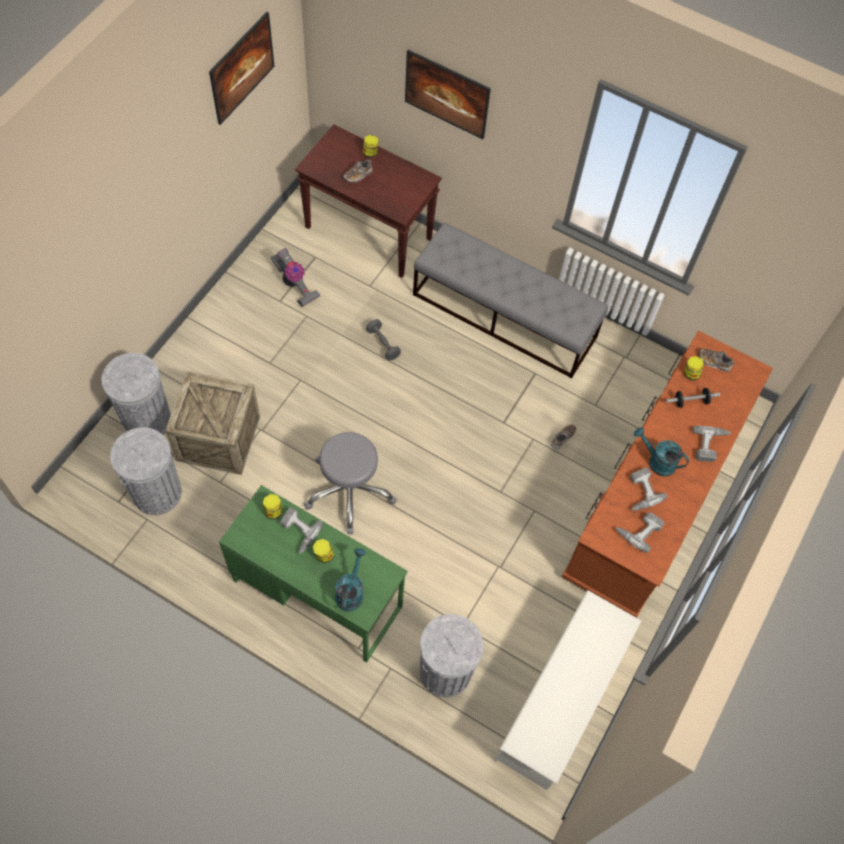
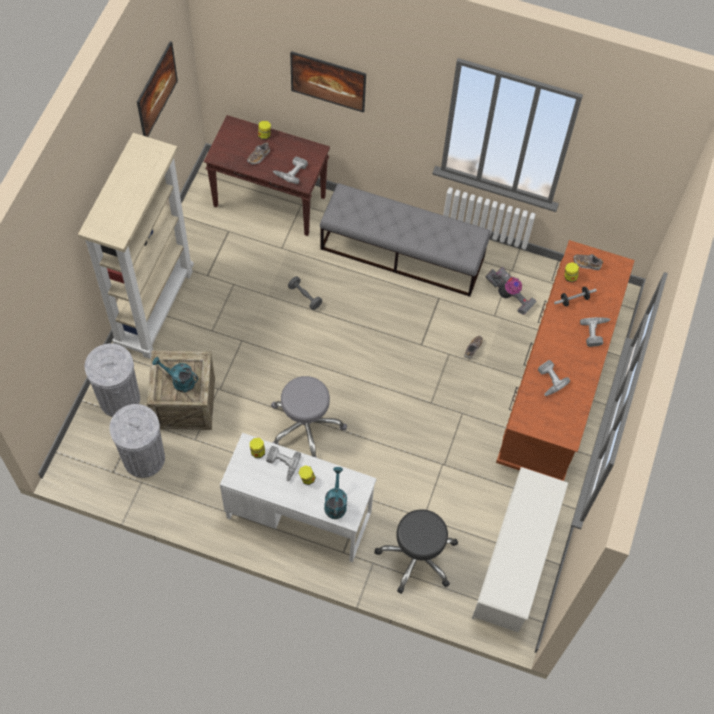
camera: 10 degrees left, 0 degrees up
green desk [219,485,407,663] -> white desk [220,433,377,562]
vacuum cleaner [271,248,320,307] -> vacuum cleaner moved to [485,267,537,315]
grey trash can [420,614,483,698] -> black stool [375,509,458,594]
power drill [616,512,665,553] -> power drill moved to [273,157,308,184]
turquoise watering can [634,427,689,477] -> turquoise watering can moved to [152,357,198,392]
none -> beige bookcase [78,133,194,359]

